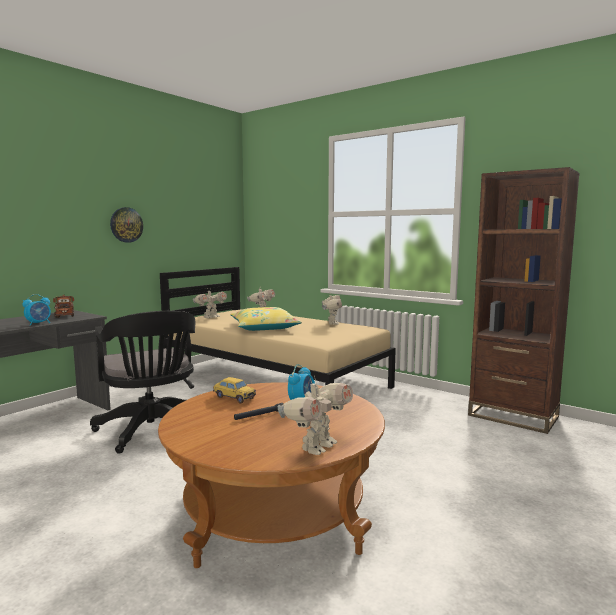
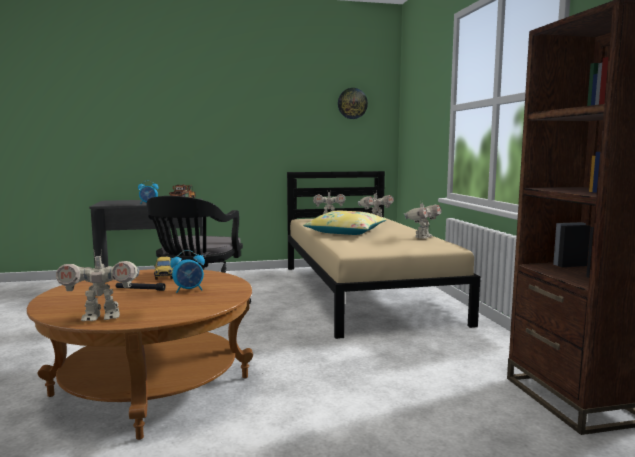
camera: 40 degrees right, 0 degrees up
wall clock [110,207,143,243] -> wall clock moved to [338,88,368,119]

